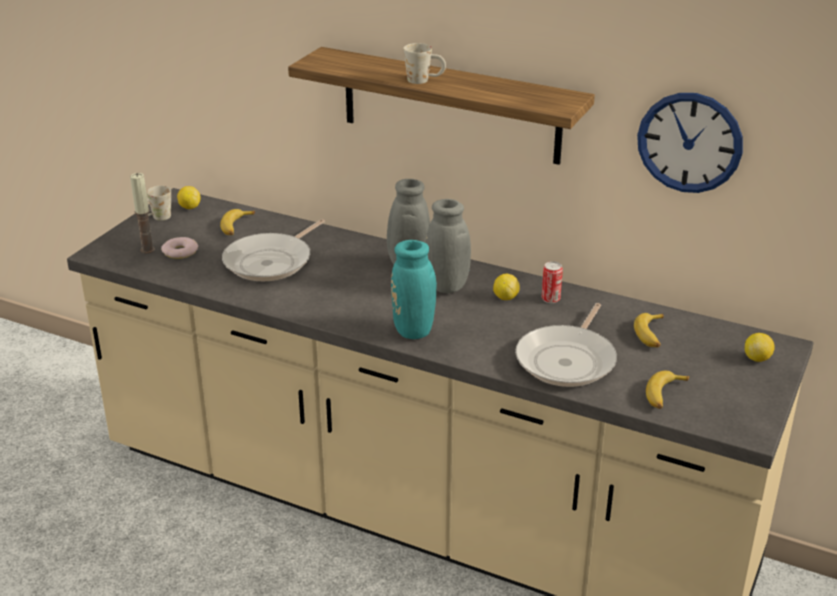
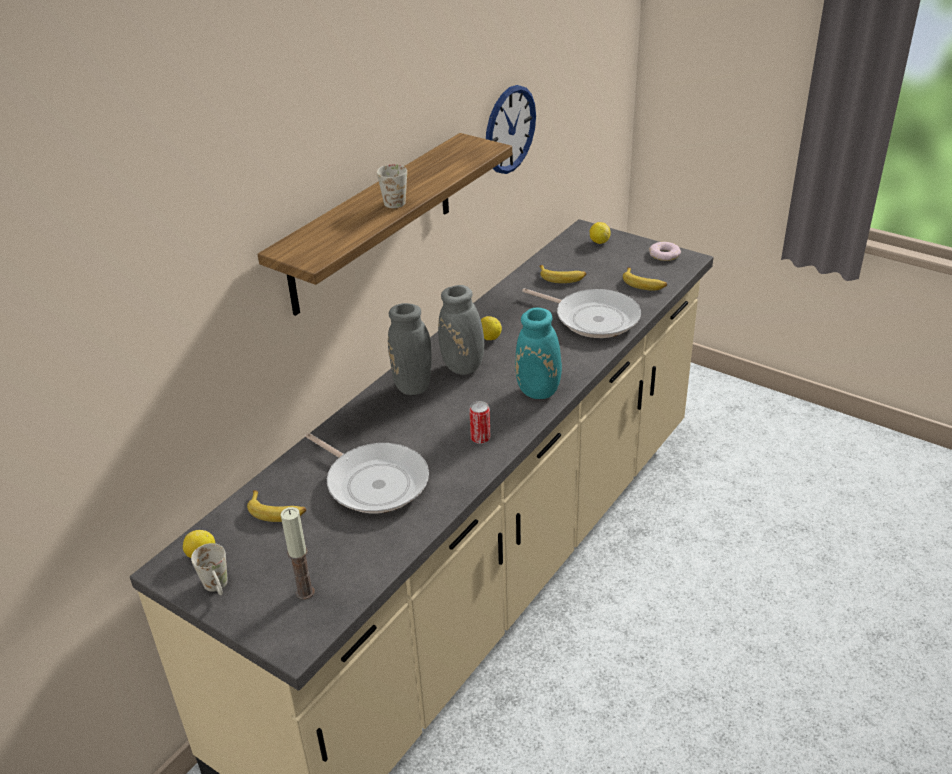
camera: 80 degrees left, 5 degrees up
donut [161,237,198,259] -> donut moved to [649,242,681,261]
can [542,261,563,303] -> can moved to [469,401,491,444]

